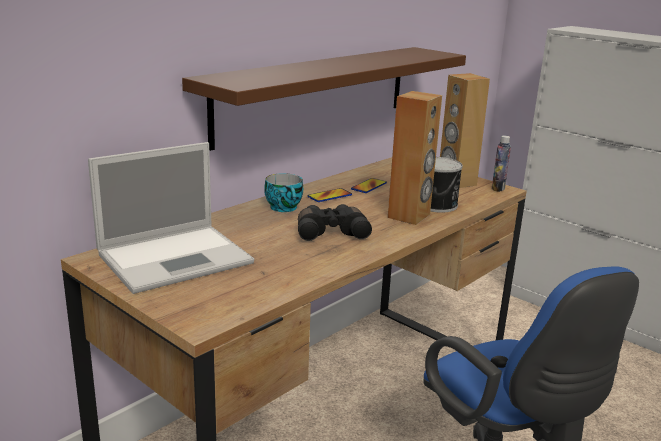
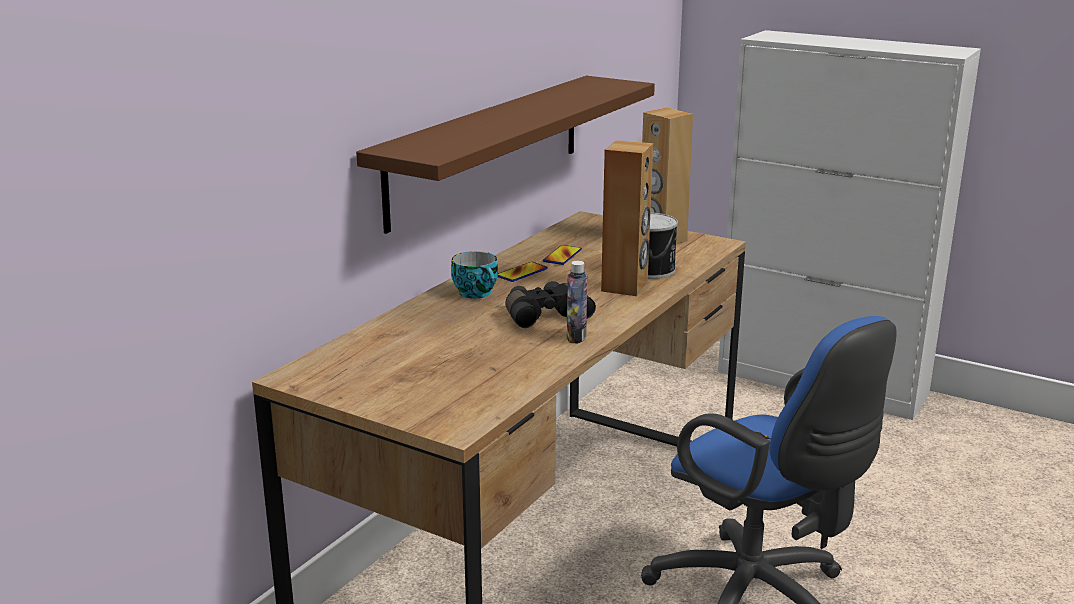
camera: 10 degrees left, 0 degrees up
laptop [88,142,254,294] -> none
bottle [492,135,511,192] -> bottle moved to [567,261,587,344]

